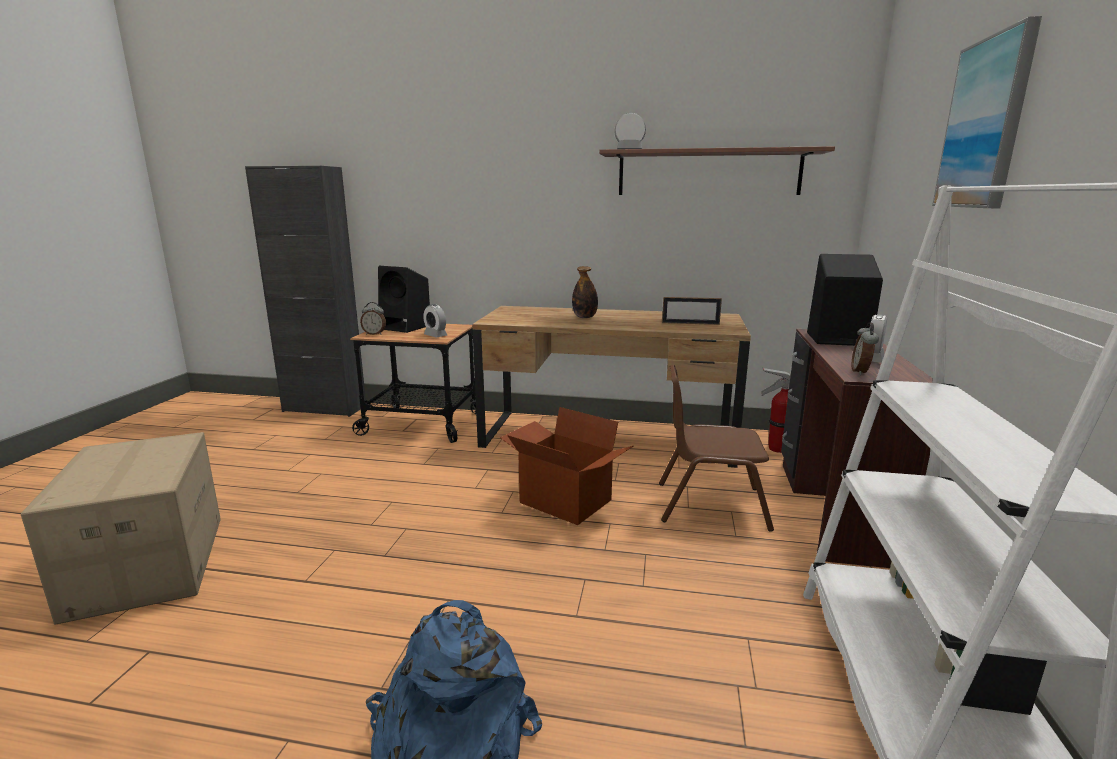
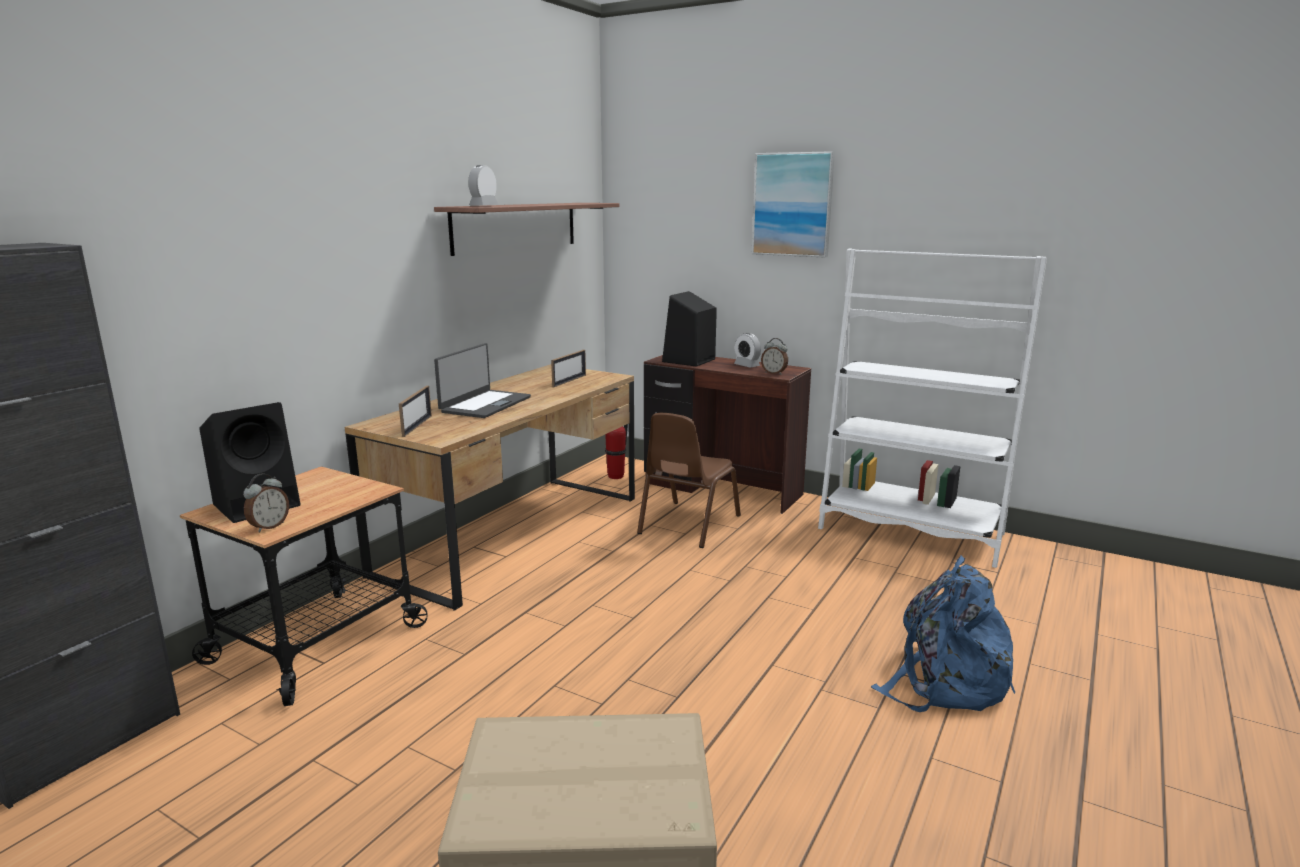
camera: 70 degrees left, 0 degrees up
alarm clock [423,304,447,337] -> none
cardboard box [500,407,633,525] -> none
bottle [572,266,598,318] -> laptop [434,343,531,418]
none -> picture frame [399,386,432,437]

